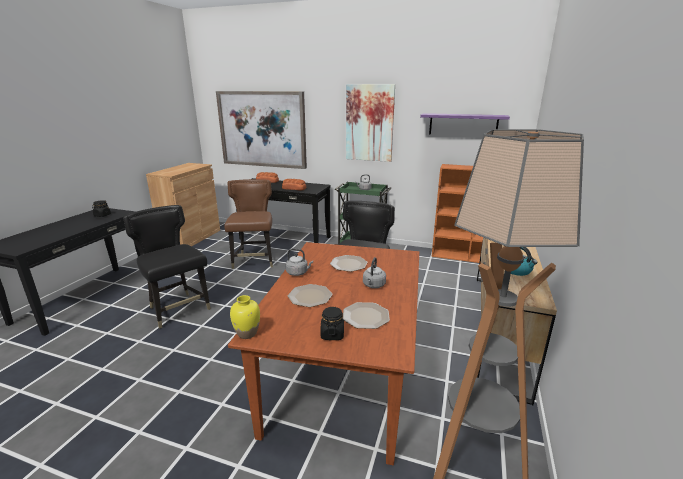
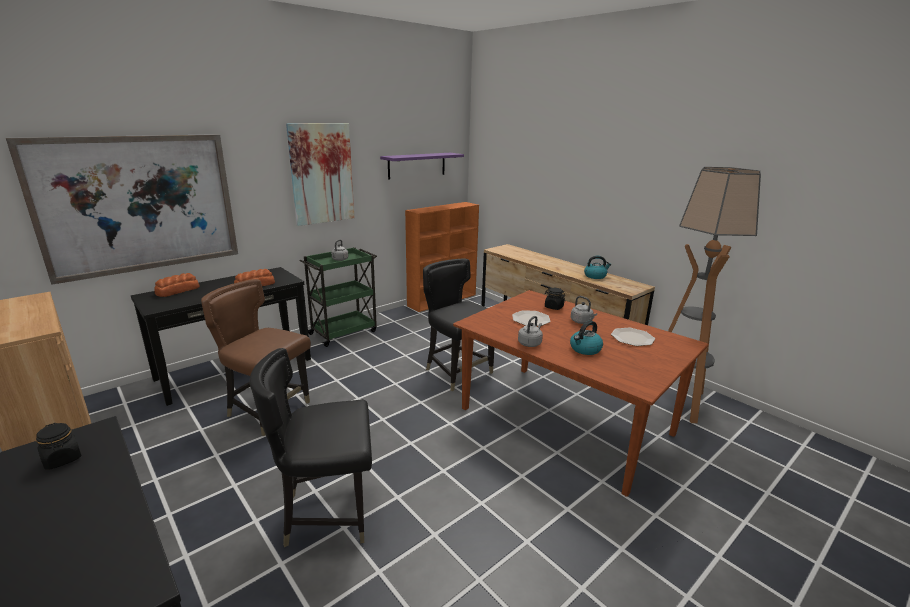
camera: 60 degrees left, 0 degrees up
yellow vase [230,295,260,339] -> none
plate [288,284,332,307] -> kettle [570,321,603,355]
black jar [320,307,344,340] -> black jar moved to [545,288,565,310]

